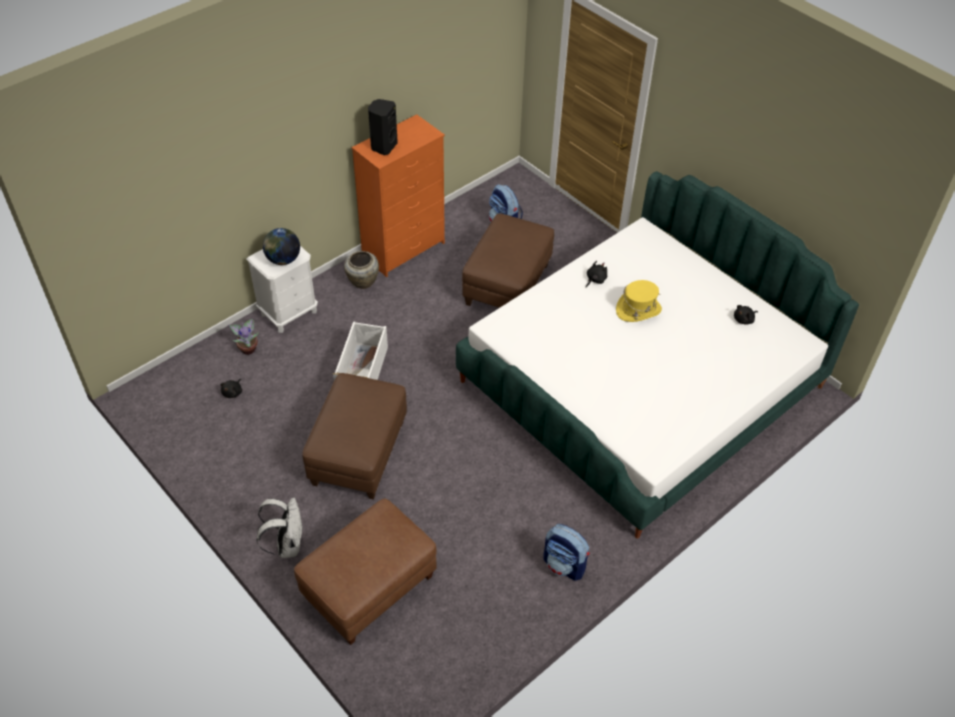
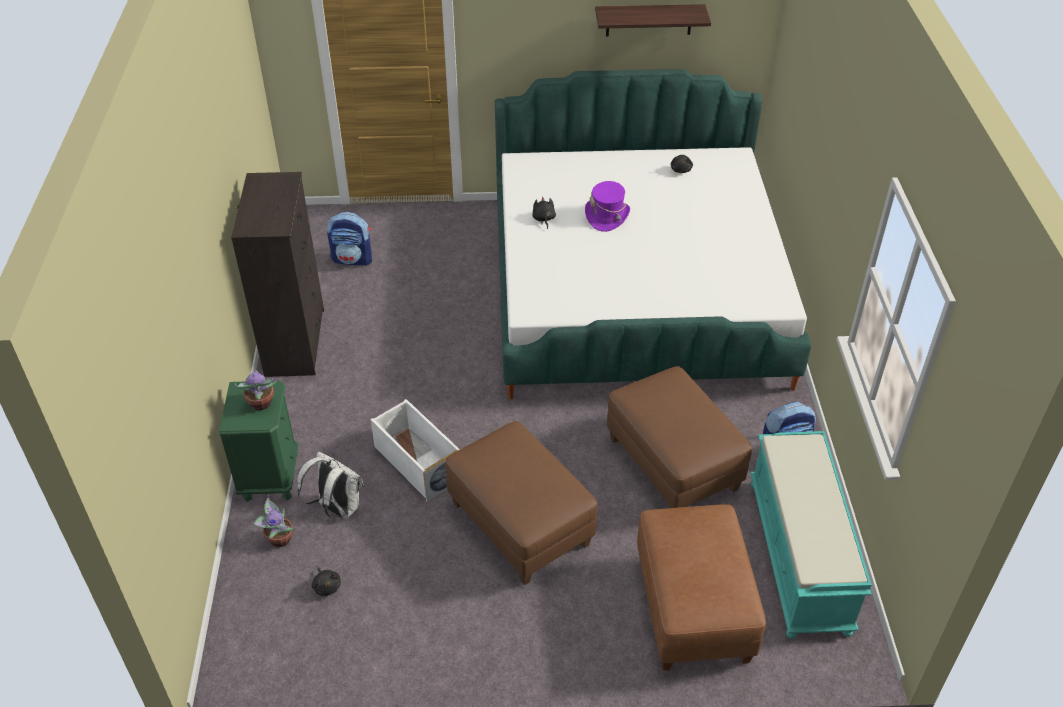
camera: 50 degrees left, 5 degrees down
white nightstand [246,246,318,333] -> green nightstand [219,381,298,502]
white backpack [256,498,304,558] -> white backpack moved to [297,452,364,519]
globe [263,228,300,265] -> potted plant [234,370,276,410]
beige vase [344,251,379,289] -> none
orange dresser [352,114,445,277] -> black dresser [231,172,324,377]
black speaker [368,99,398,155] -> none
brown ottoman [462,213,554,308] -> brown ottoman moved to [607,366,752,508]
yellow hat [616,280,662,322] -> purple hat [585,181,630,232]
none -> shelf [595,4,711,36]
none -> turquoise bench [750,431,872,639]

